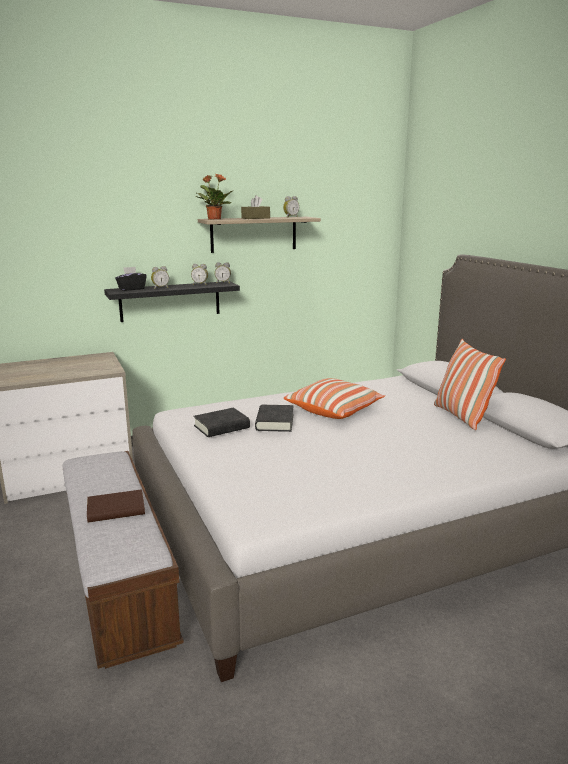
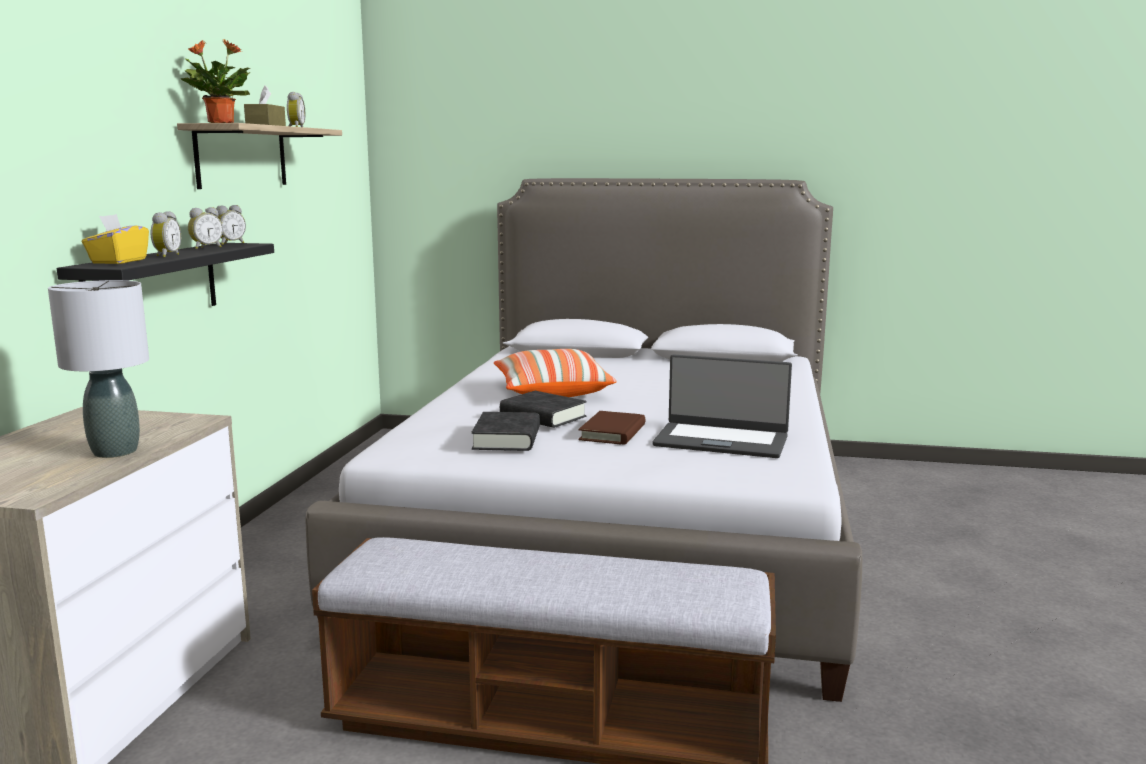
camera: 55 degrees left, 5 degrees down
brown book [87,489,145,523] -> brown book moved to [578,411,645,445]
black tissue box [115,267,147,291] -> yellow tissue box [82,214,149,264]
pillow [434,339,506,430] -> none
none -> grey table lamp [48,280,149,458]
none -> laptop [653,354,792,458]

